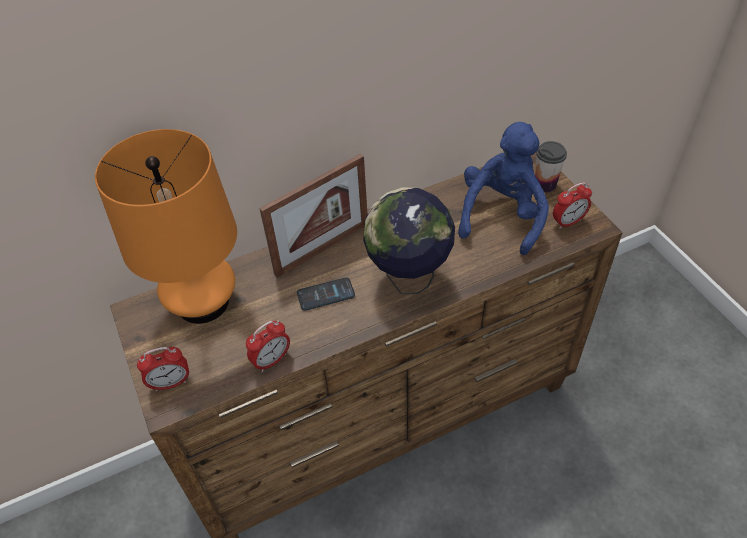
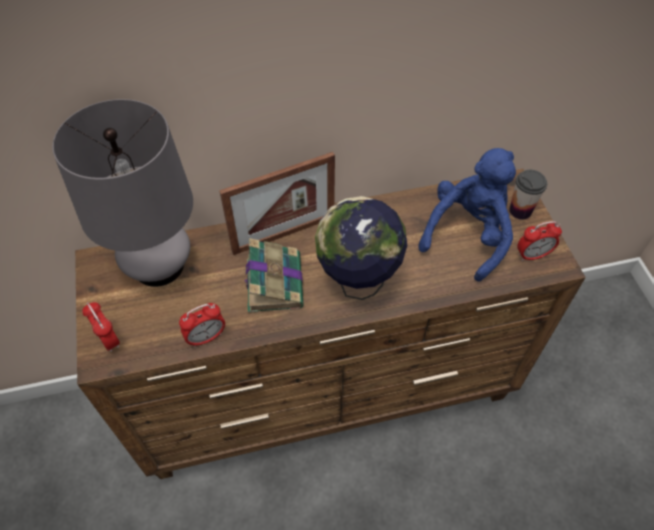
camera: 10 degrees right, 5 degrees up
orange table lamp [95,129,237,324] -> grey table lamp [52,99,193,287]
alarm clock [137,347,189,392] -> alarm clock turned 60 degrees clockwise [82,302,120,352]
phone [297,277,355,311] -> book [245,238,304,313]

